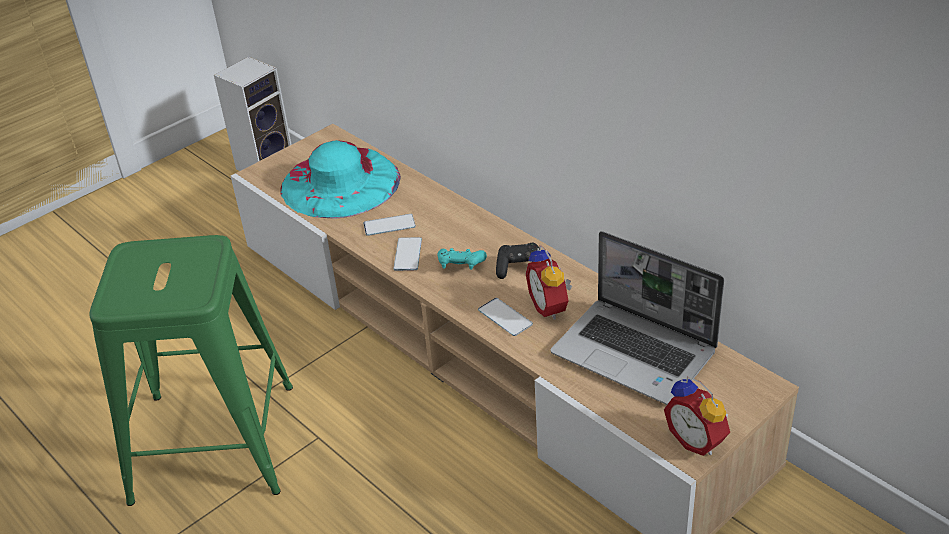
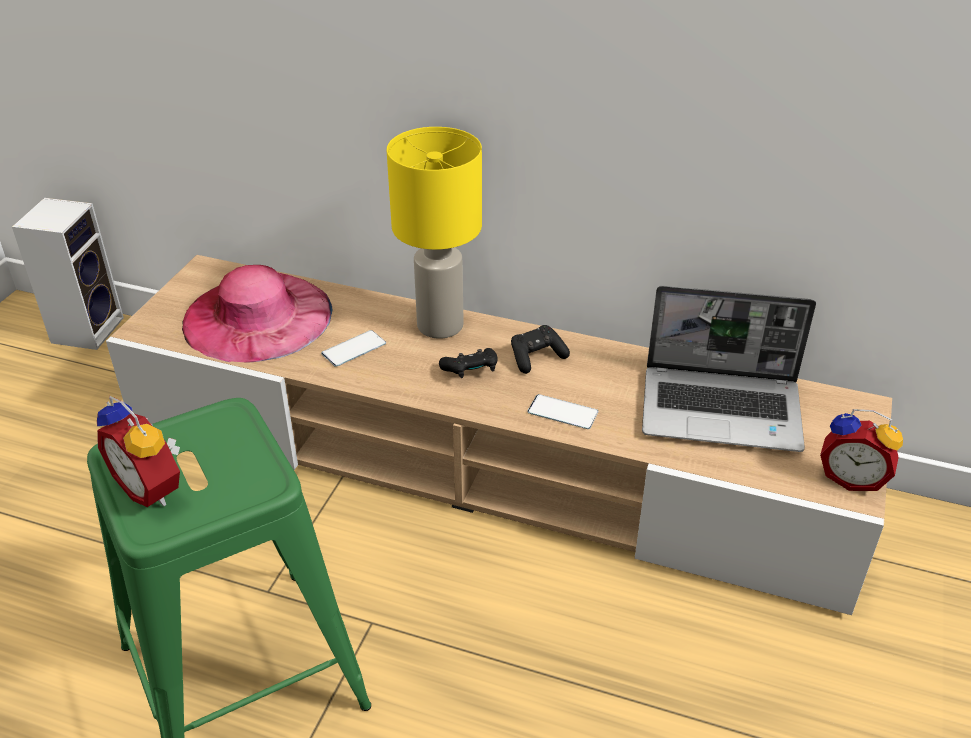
camera: 30 degrees left, 0 degrees up
turquoise hat [280,140,401,218] -> pink hat [182,265,333,363]
phone [393,237,422,271] -> none
turquoise game controller [438,248,487,270] -> black game controller [439,348,498,378]
alarm clock [526,245,572,320] -> alarm clock moved to [97,396,180,507]
none -> yellow table lamp [387,127,482,339]

